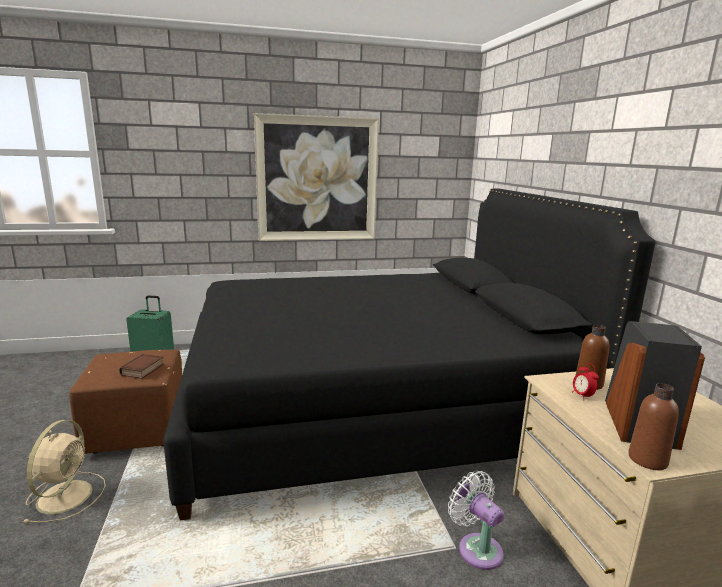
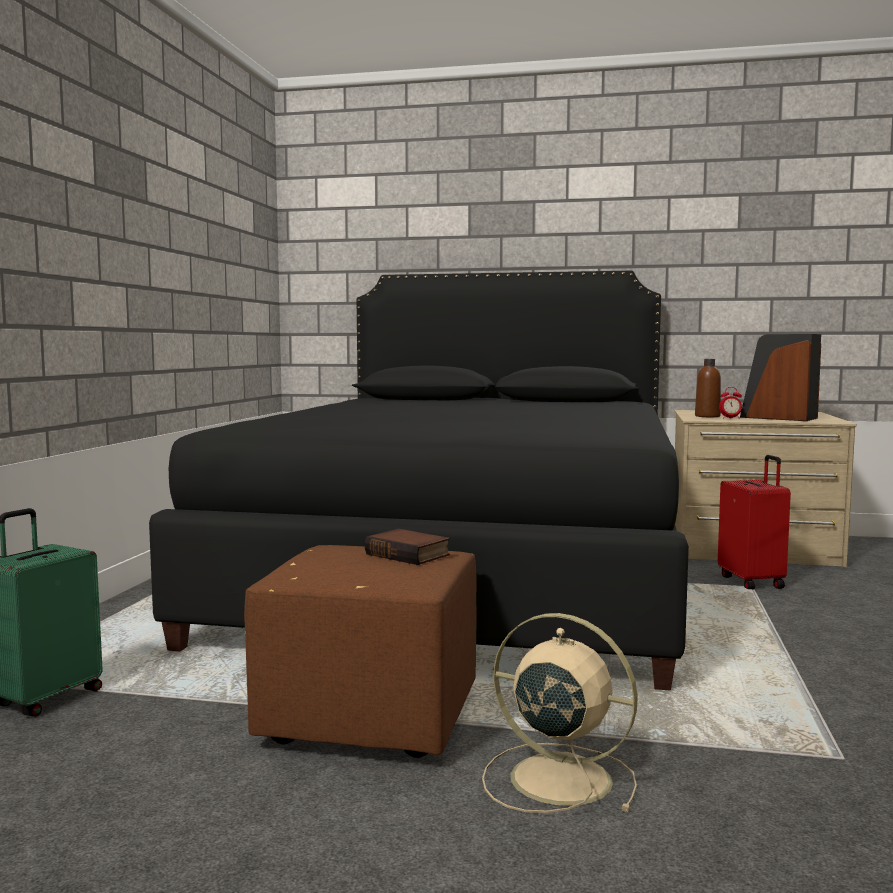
camera: 65 degrees left, 10 degrees down
picture [254,113,379,241] -> none
white fan [448,471,505,570] -> red suitcase [718,455,791,590]
brown bottle [628,383,679,470] -> none

